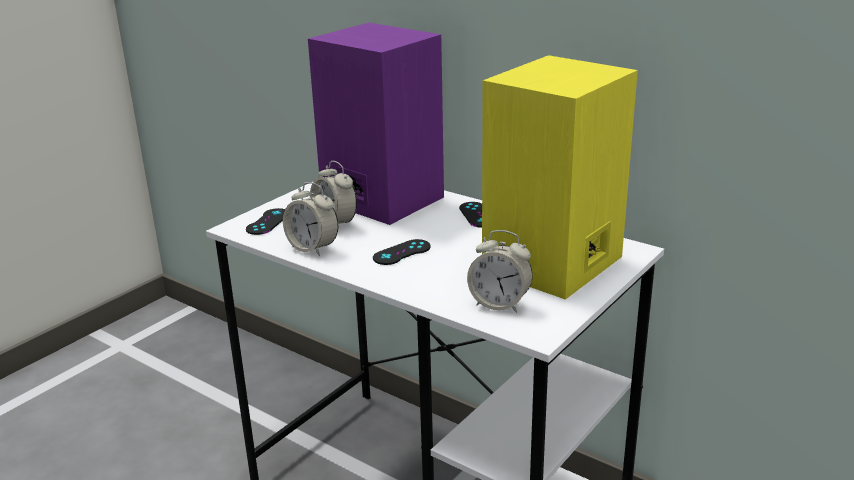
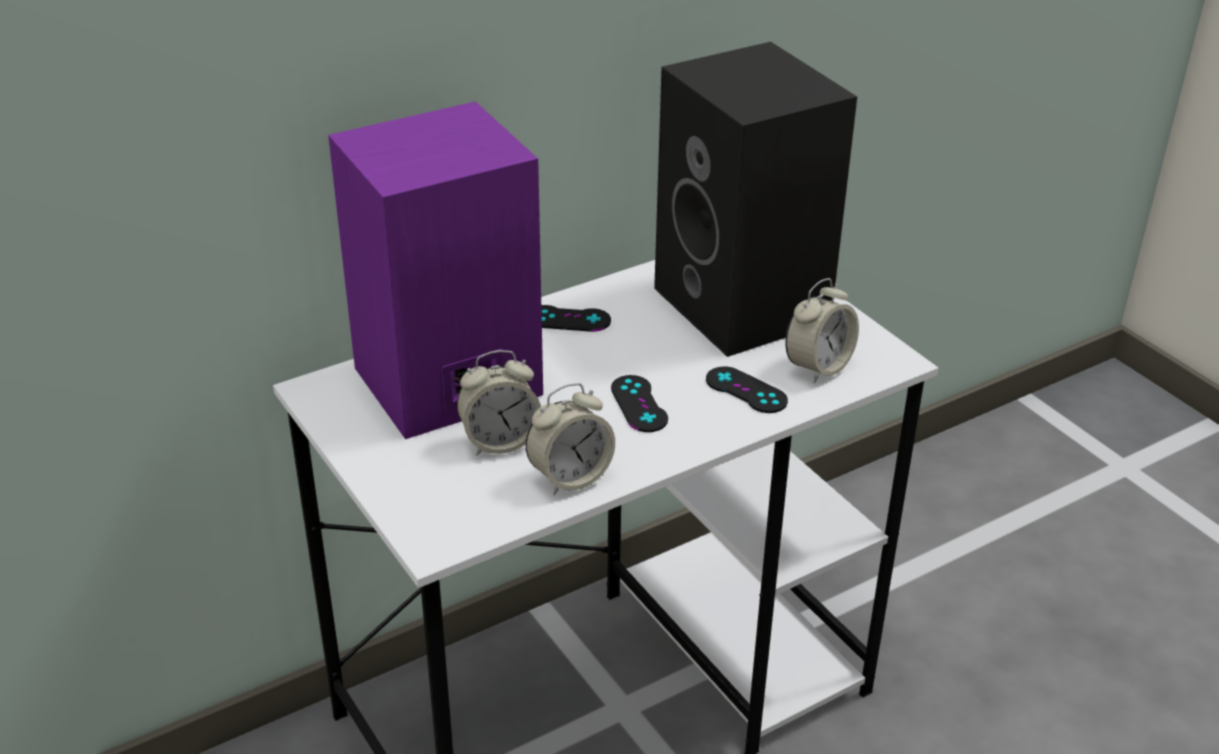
camera: 70 degrees left, 10 degrees up
black game controller [246,208,285,235] -> black game controller moved to [706,367,788,413]
yellow speaker [482,55,638,300] -> black speaker [654,42,857,357]

